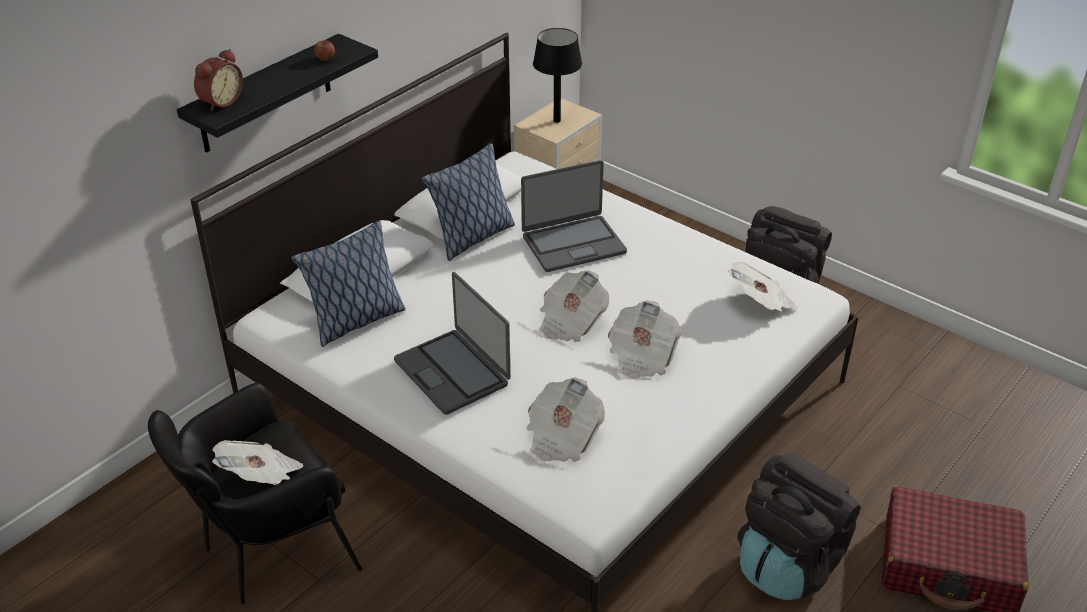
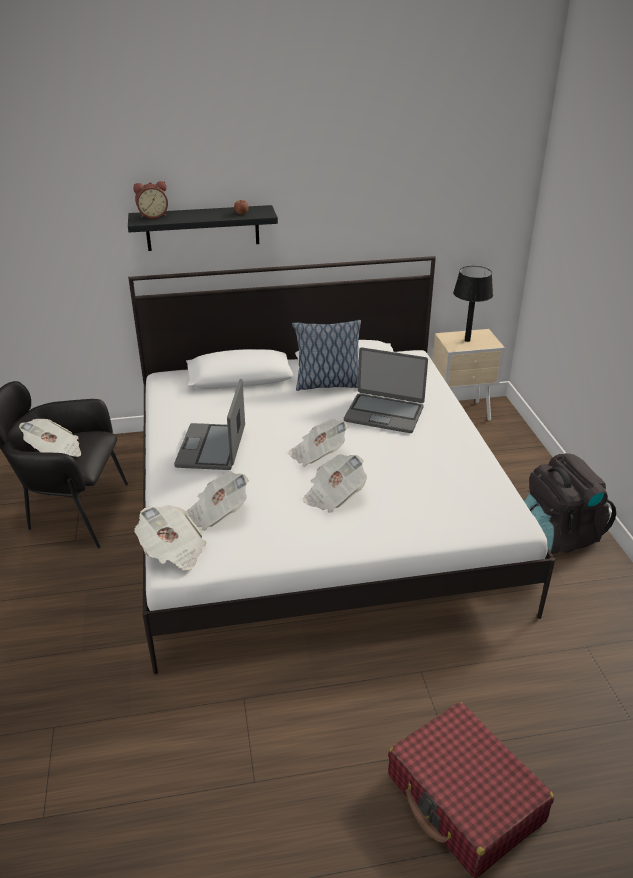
camera: 40 degrees right, 5 degrees down
pillow [291,221,406,347] -> none
newspaper [728,262,798,312] -> newspaper moved to [135,505,207,571]
black backpack [737,453,861,600] -> none

